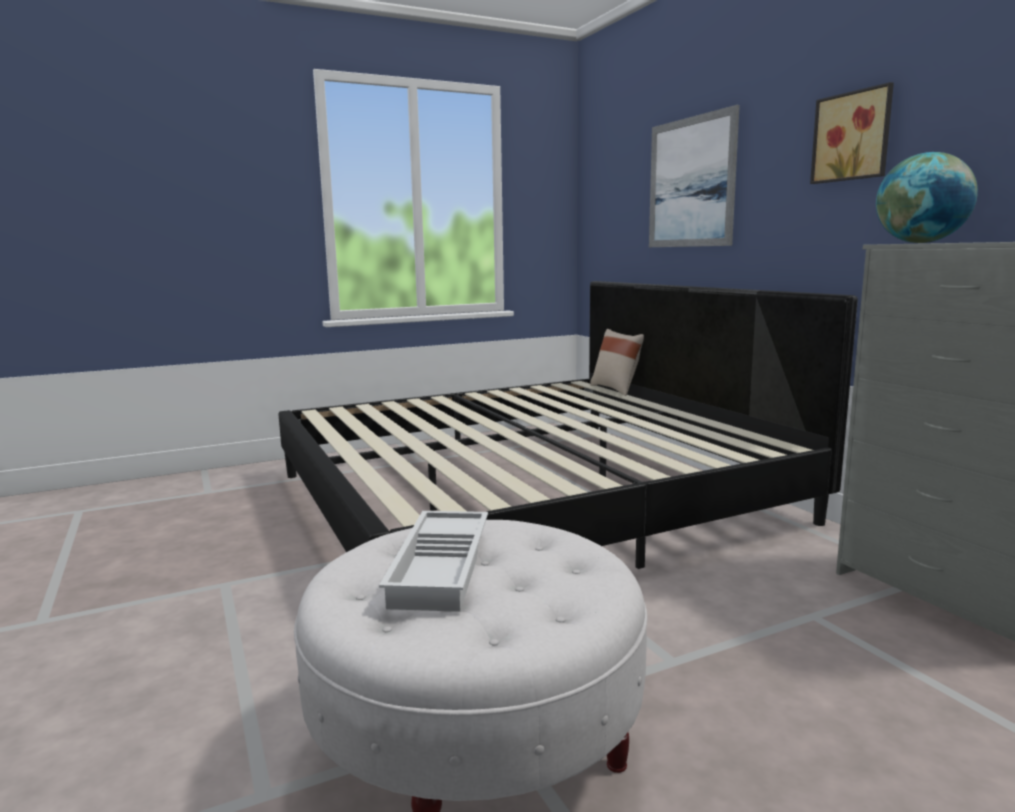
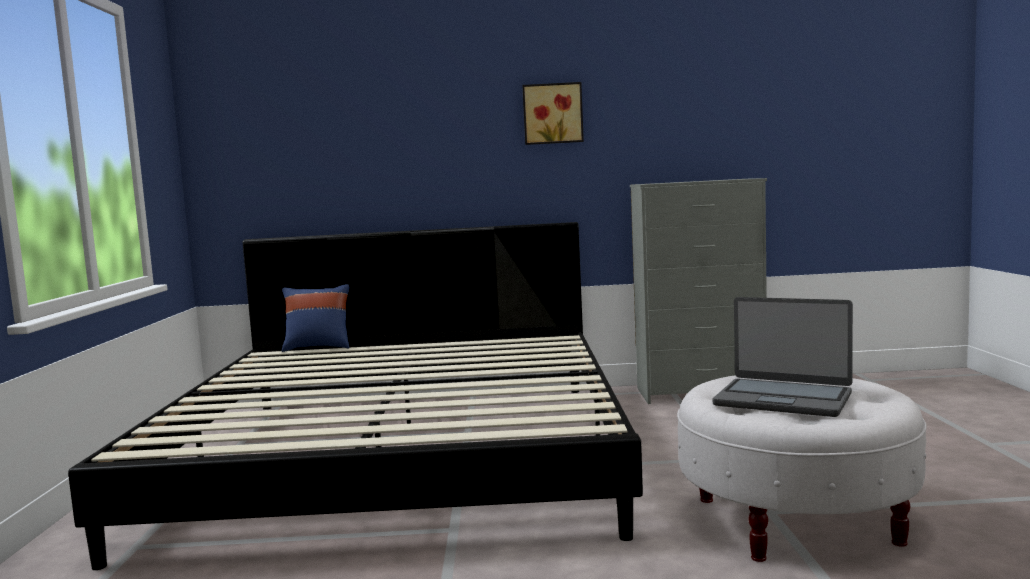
camera: 65 degrees left, 5 degrees down
white tray [379,511,488,612] -> laptop [713,297,853,417]
beige pillow [590,329,644,396] -> blue pillow [282,284,350,352]
picture [649,105,740,247] -> none
globe [876,152,978,243] -> none

